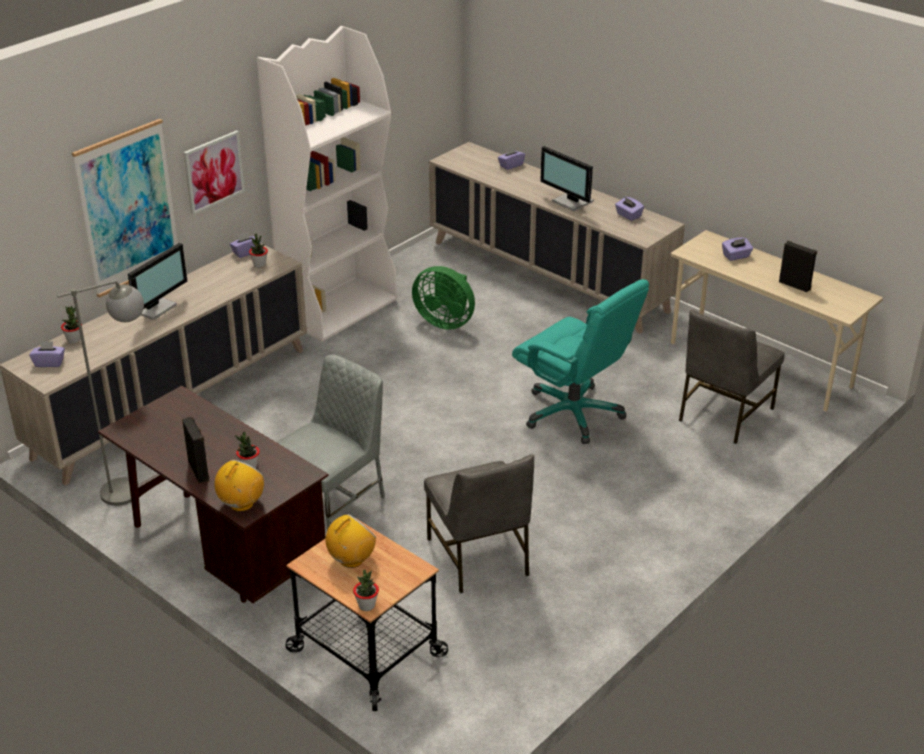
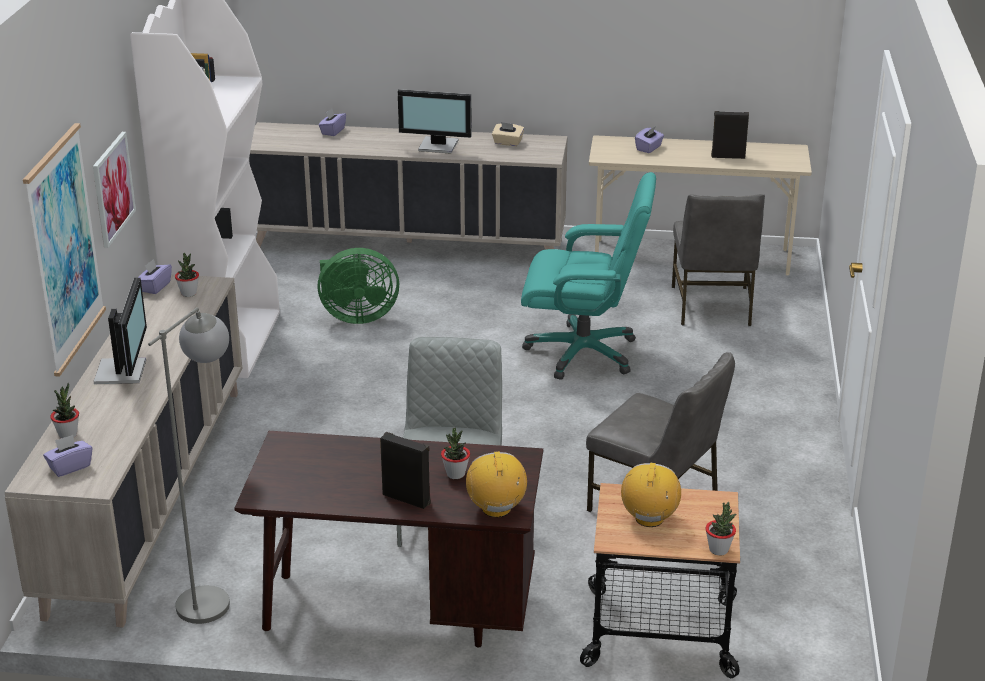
camera: 35 degrees left, 5 degrees down
purple tissue box [615,196,644,221] -> beige tissue box [492,122,524,146]

